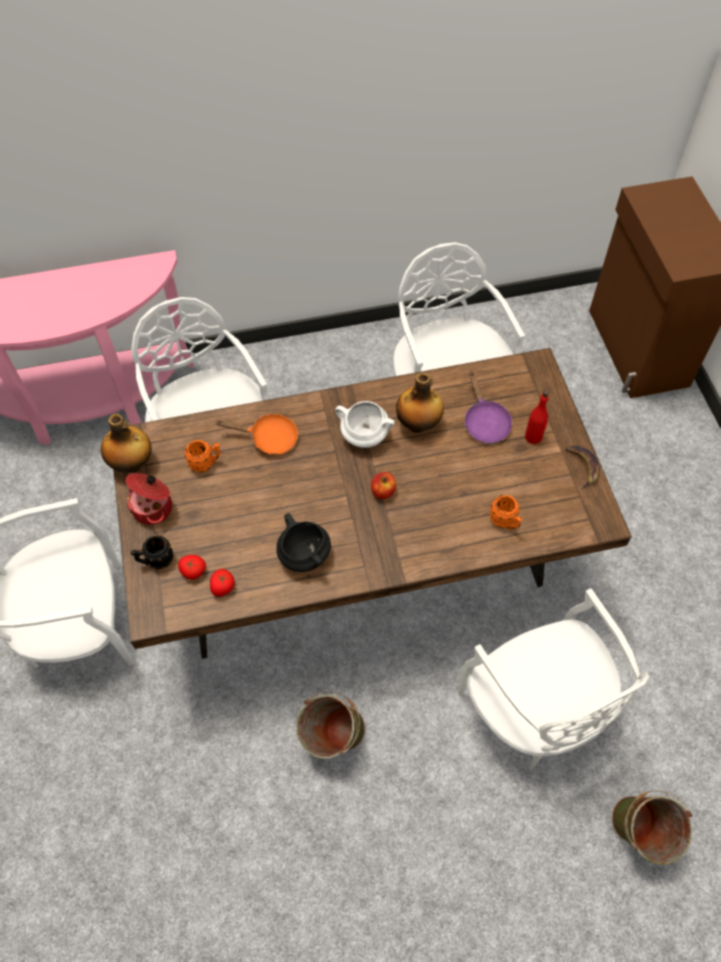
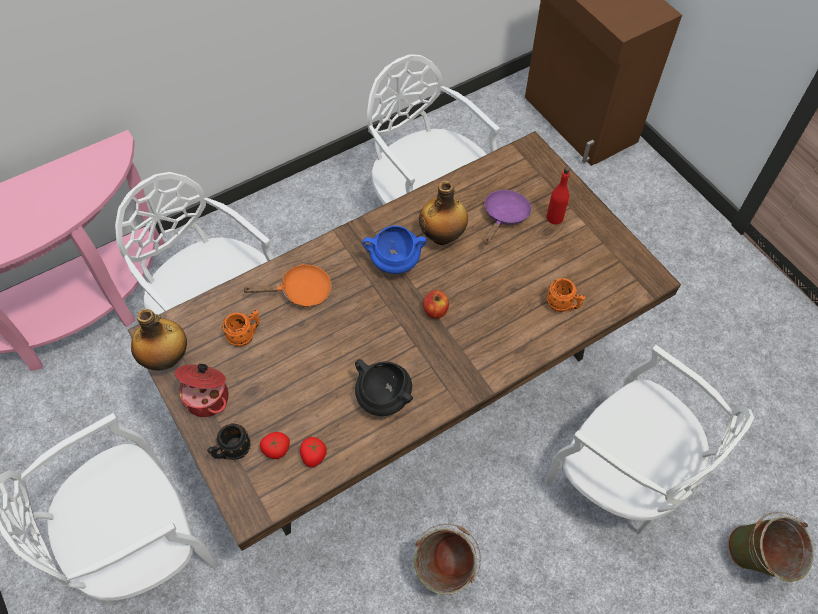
camera: 20 degrees left, 0 degrees up
white cooking pot [335,401,395,448] -> blue cooking pot [363,225,427,274]
purple frying pan [465,371,512,444] -> purple frying pan turned 120 degrees counterclockwise [484,190,531,245]
banana [566,446,600,490] -> none

